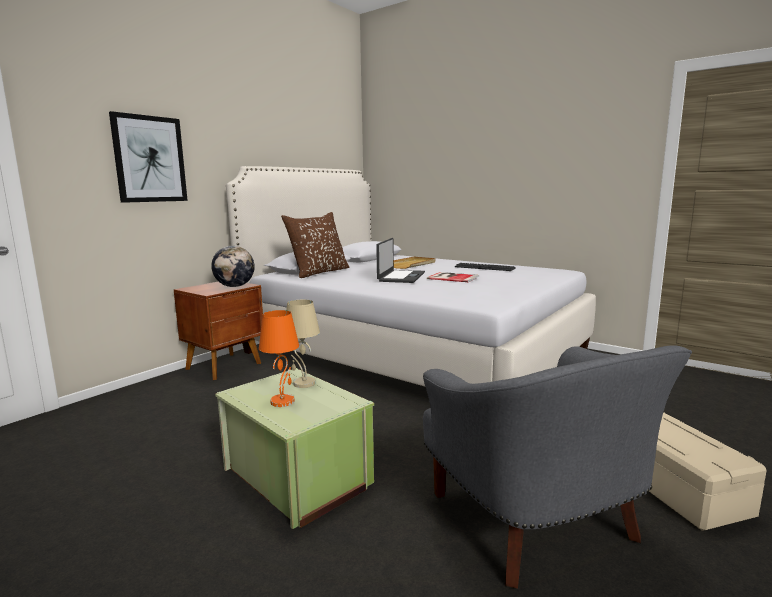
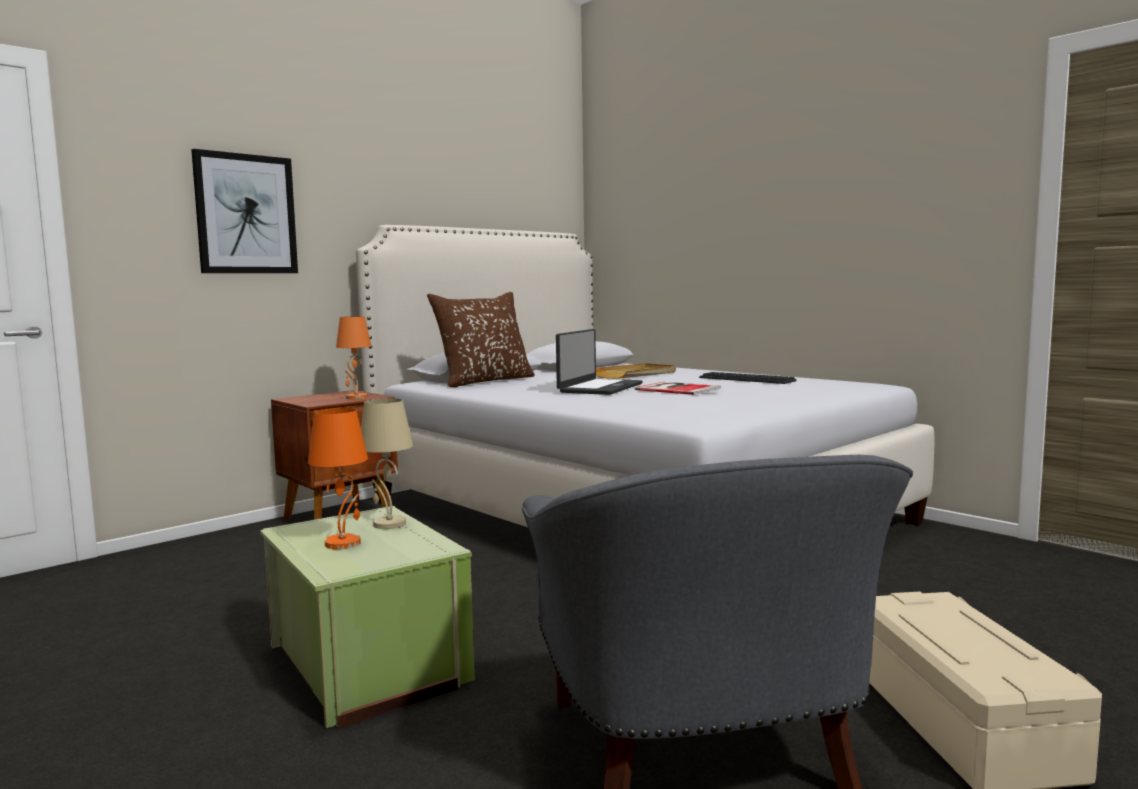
camera: 10 degrees right, 5 degrees down
globe [211,246,255,287] -> orange table lamp [336,316,371,399]

